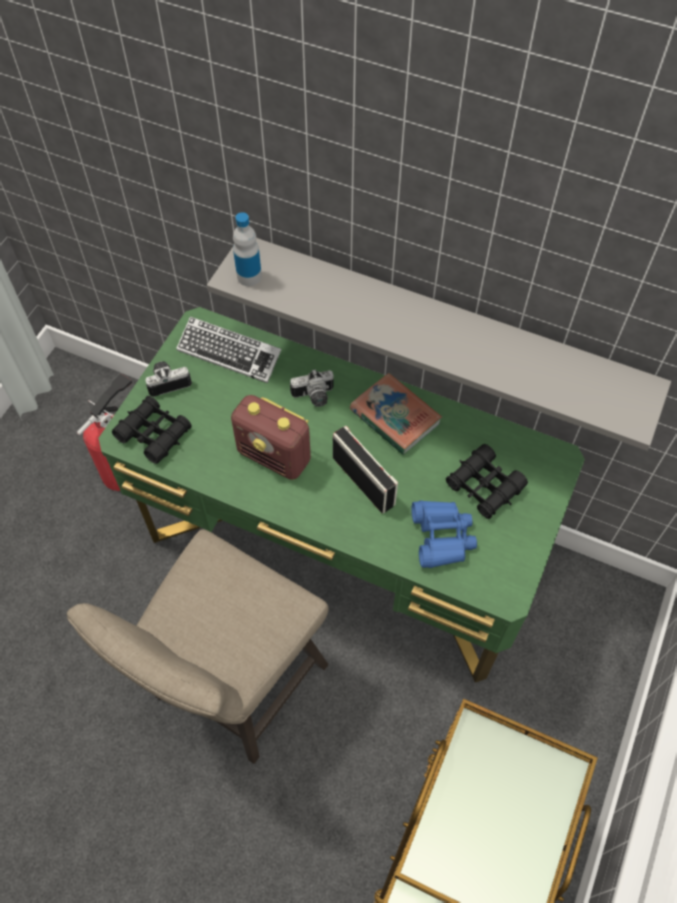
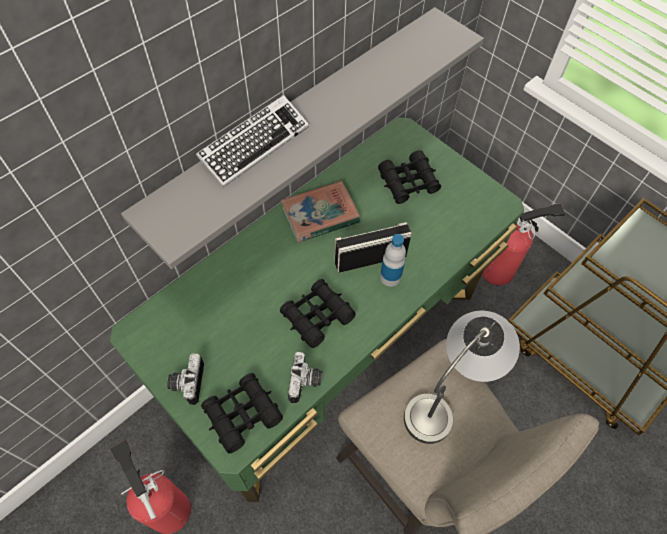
camera: 70 degrees left, 0 degrees up
keyboard [176,317,282,383] -> keyboard moved to [196,95,309,188]
radio [231,395,311,480] -> black binoculars [280,279,356,348]
bottle [233,212,262,286] -> bottle moved to [380,234,406,287]
camera [290,369,334,407] -> camera moved to [288,352,322,404]
blue binoculars [411,500,477,568] -> none
none -> grey table lamp [404,311,520,444]
none -> fire extinguisher [482,203,565,286]

